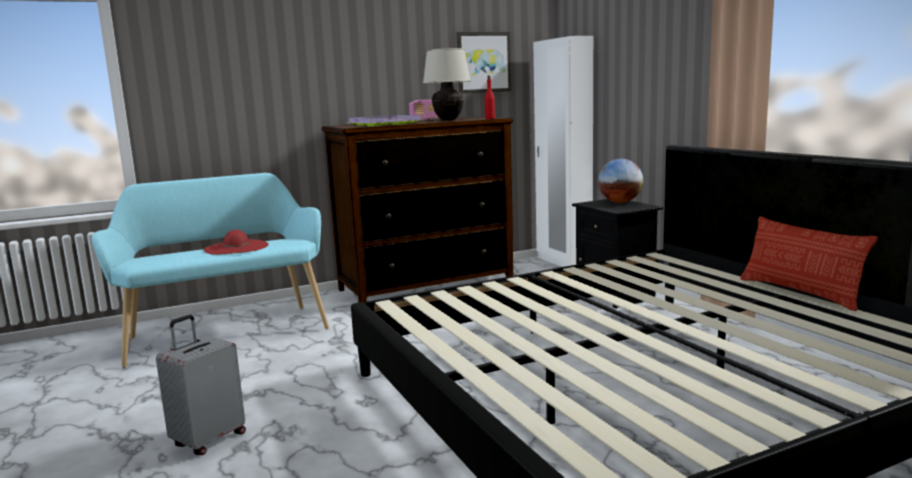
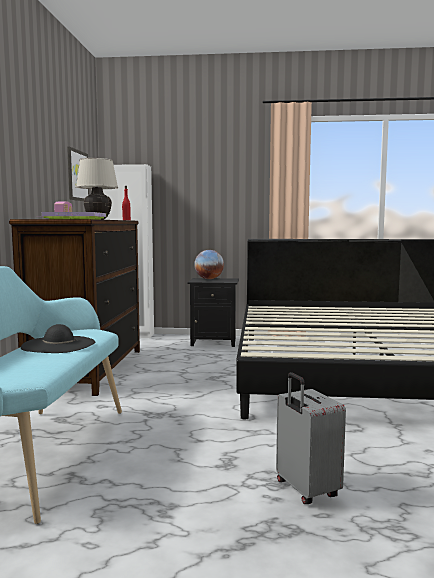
camera: 60 degrees left, 5 degrees down
red hat [204,230,269,255] -> black hat [21,324,95,353]
pillow [740,216,878,311] -> none

